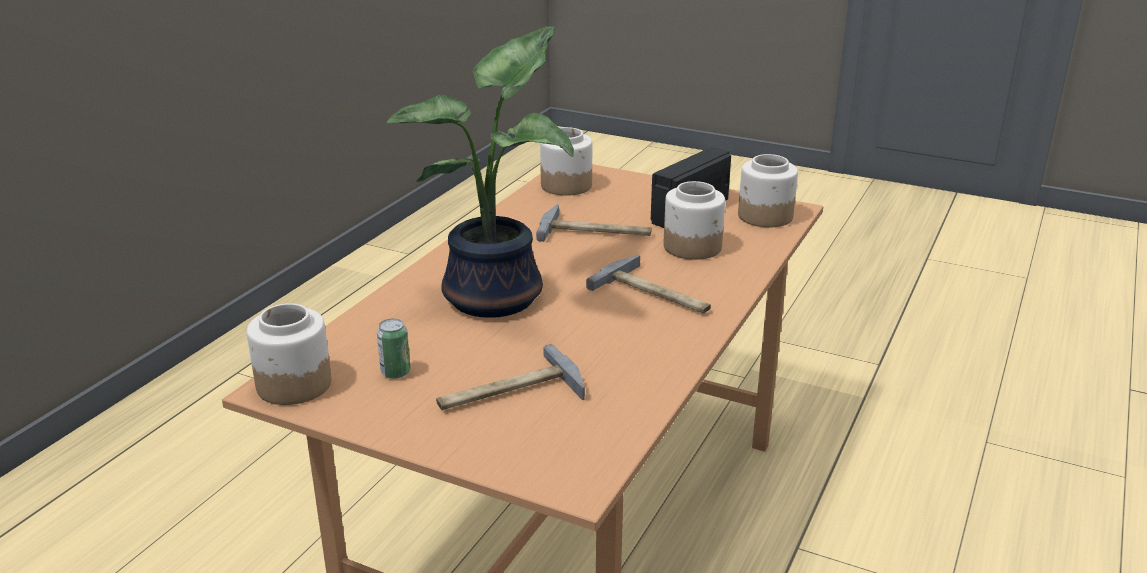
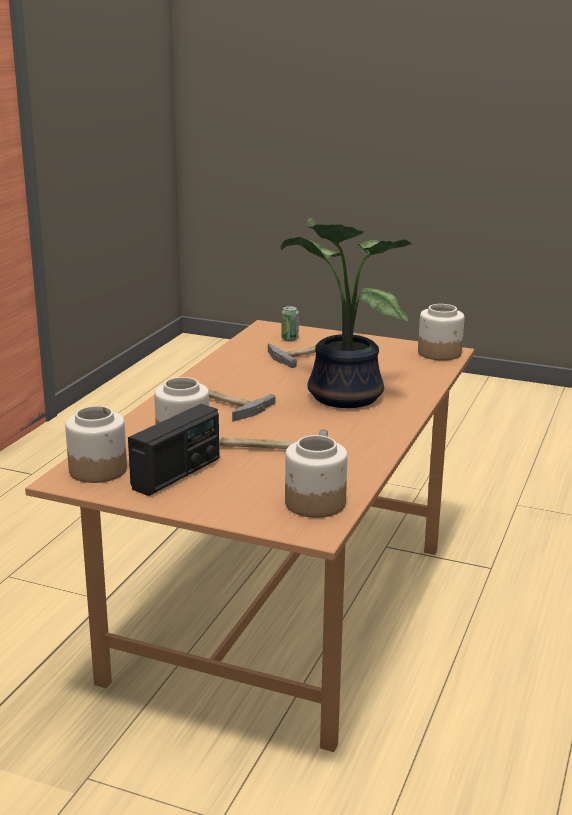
camera: 175 degrees right, 5 degrees down
can [377,319,410,379] -> can moved to [281,306,299,341]

